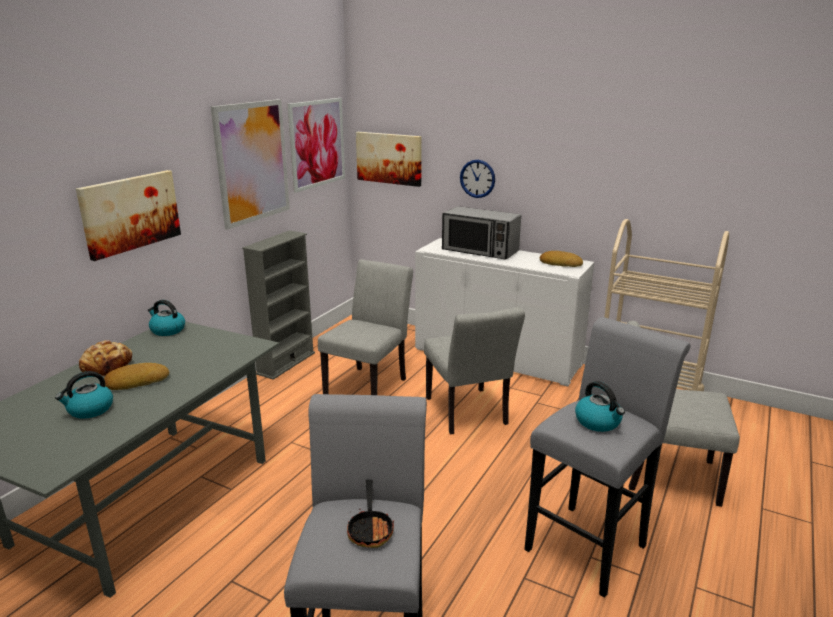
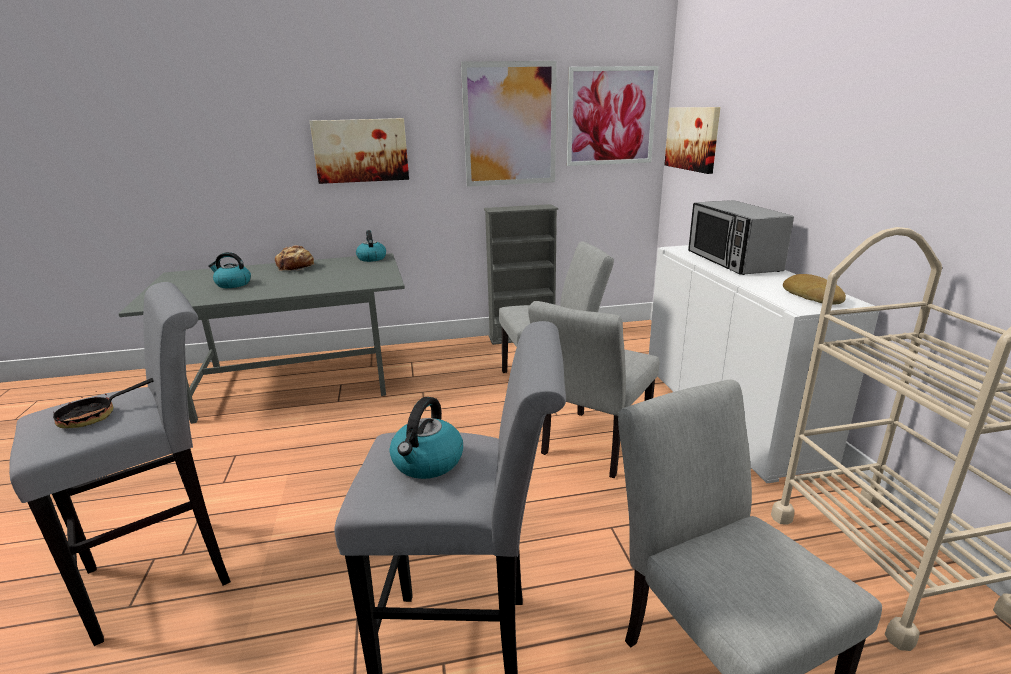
camera: 50 degrees right, 0 degrees up
bread [104,363,169,390] -> none
wall clock [460,160,495,198] -> none

